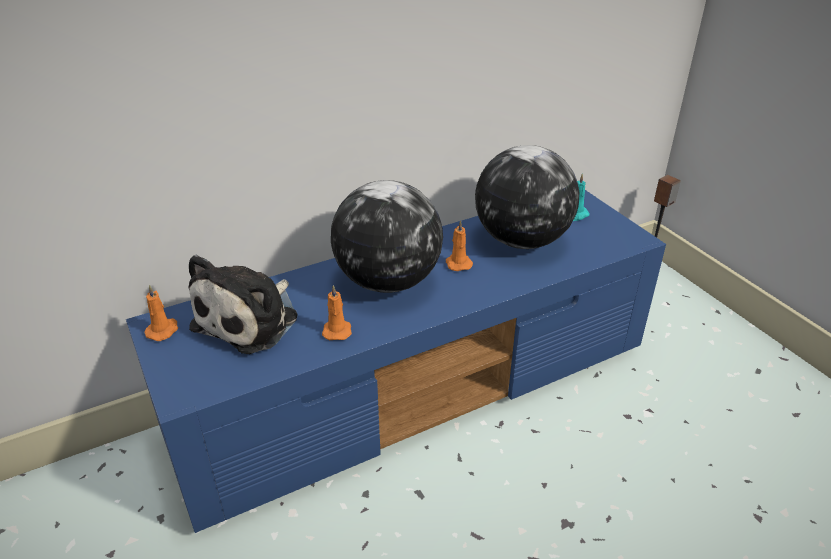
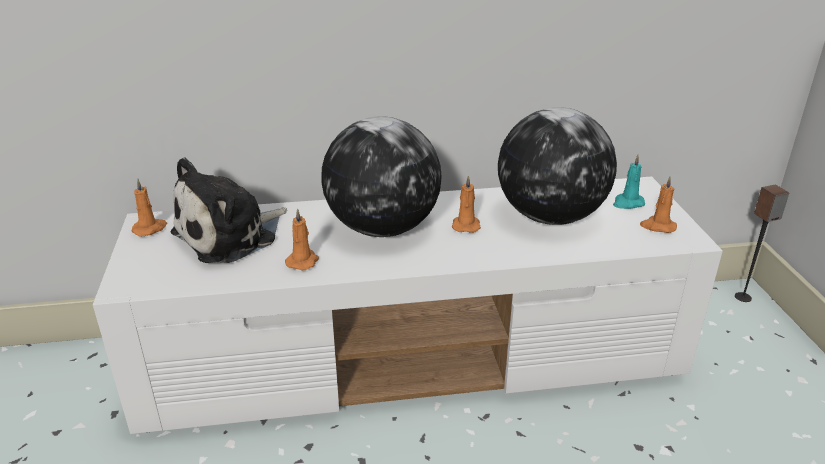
camera: 20 degrees right, 5 degrees down
blue tv stand [126,190,666,533] -> white tv stand [93,177,723,434]
none -> orange candle [640,176,677,233]

